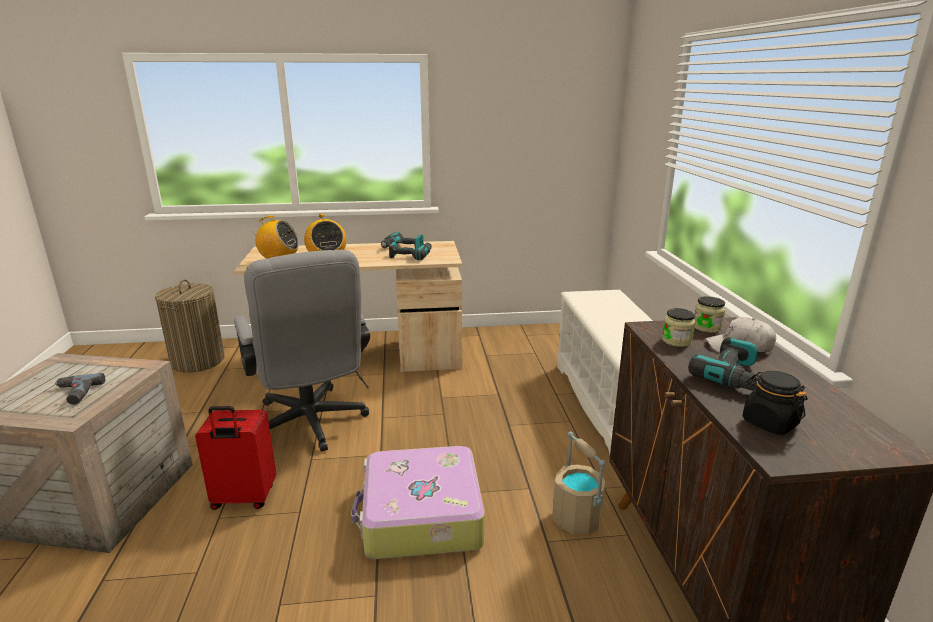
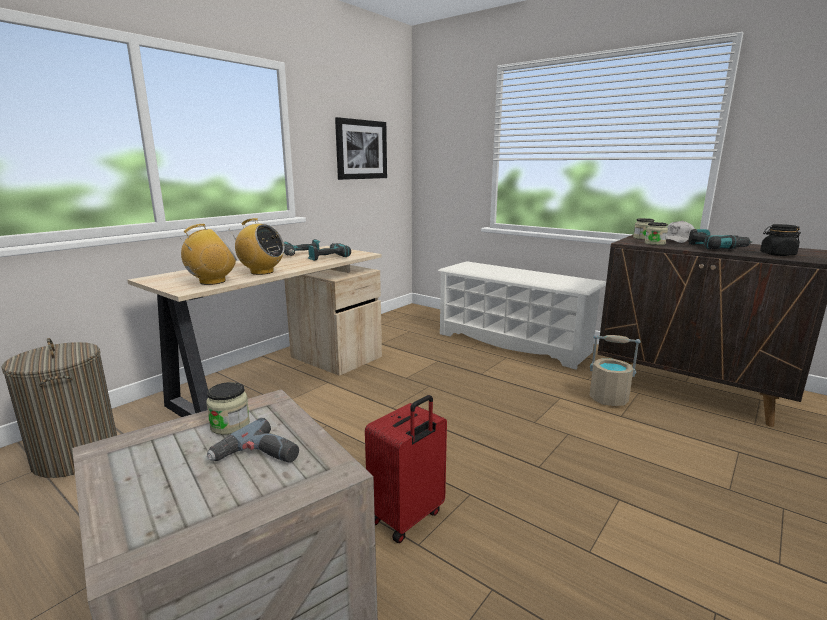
camera: 45 degrees left, 5 degrees down
grey office chair [234,250,370,452] -> none
suitcase [351,446,485,559] -> none
none -> jar [206,382,250,435]
none -> picture [335,117,387,180]

